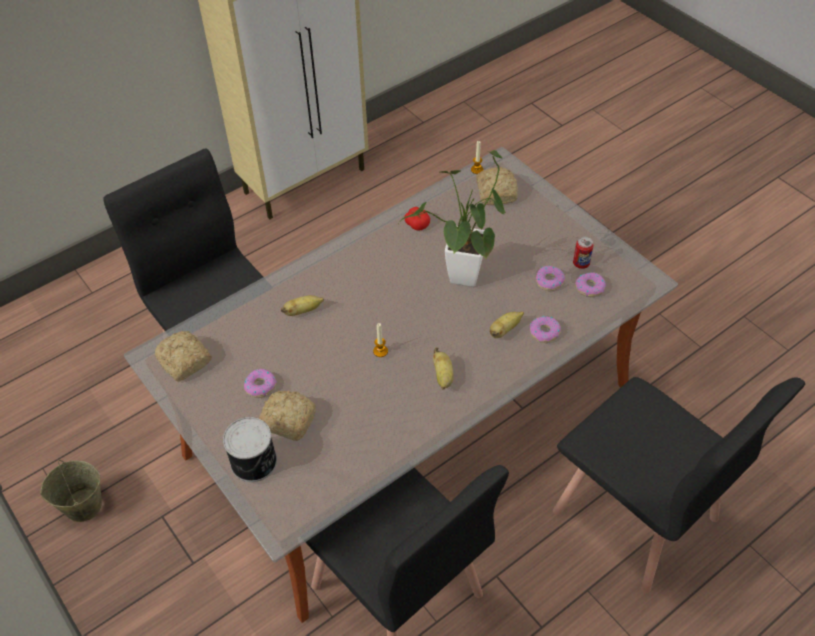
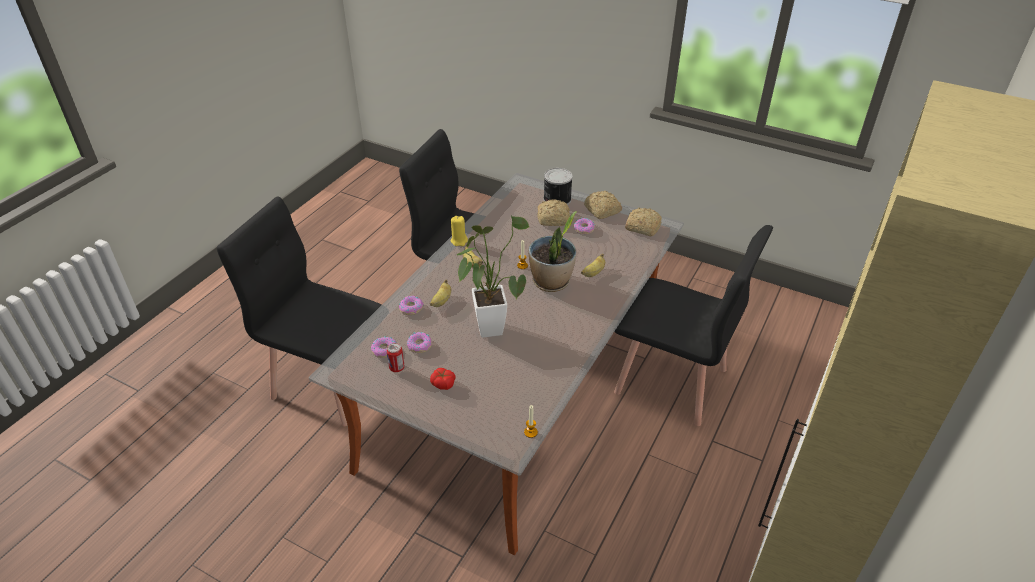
camera: 155 degrees right, 10 degrees down
beige bucket [40,460,102,522] -> none
tomato [405,207,430,231] -> tomato moved to [430,368,456,390]
bread [476,167,518,205] -> bread moved to [584,191,622,219]
none -> yellow candle [450,216,468,246]
none -> potted plant [528,211,577,292]

